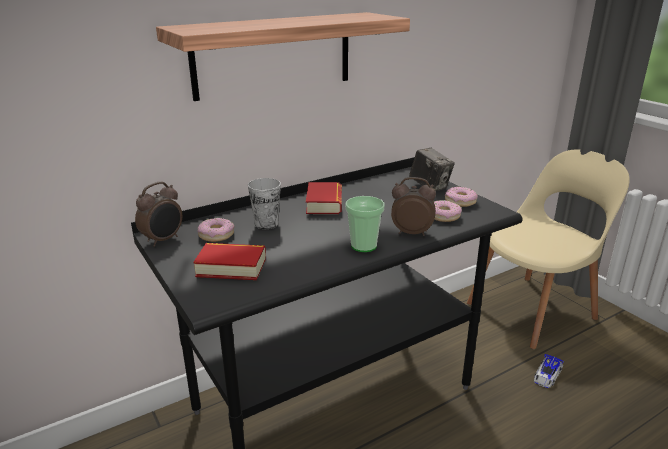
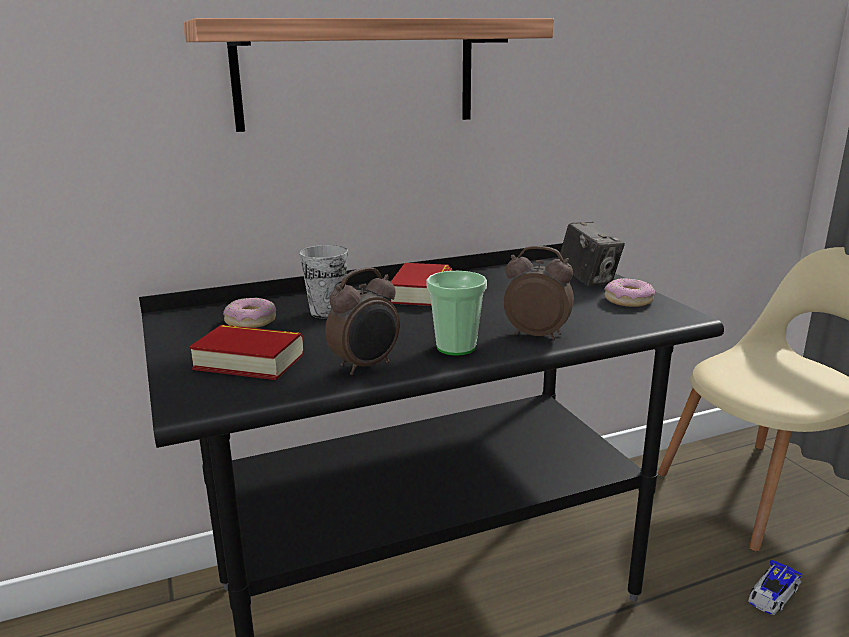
camera: 10 degrees right, 5 degrees down
alarm clock [135,182,182,247] -> alarm clock moved to [325,267,400,375]
donut [434,200,462,222] -> none

